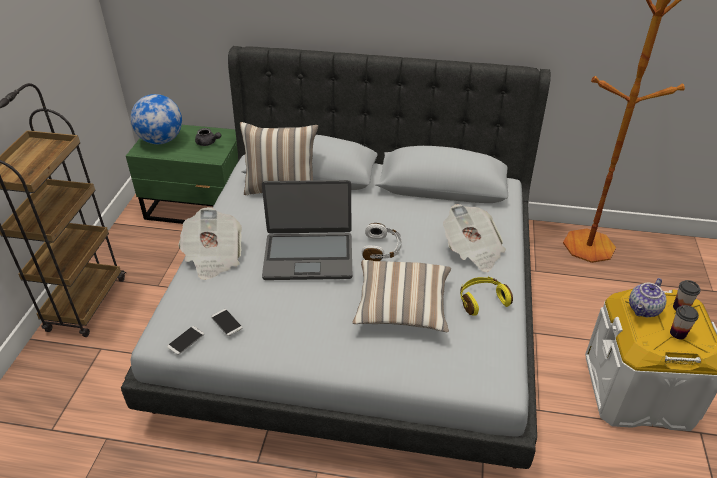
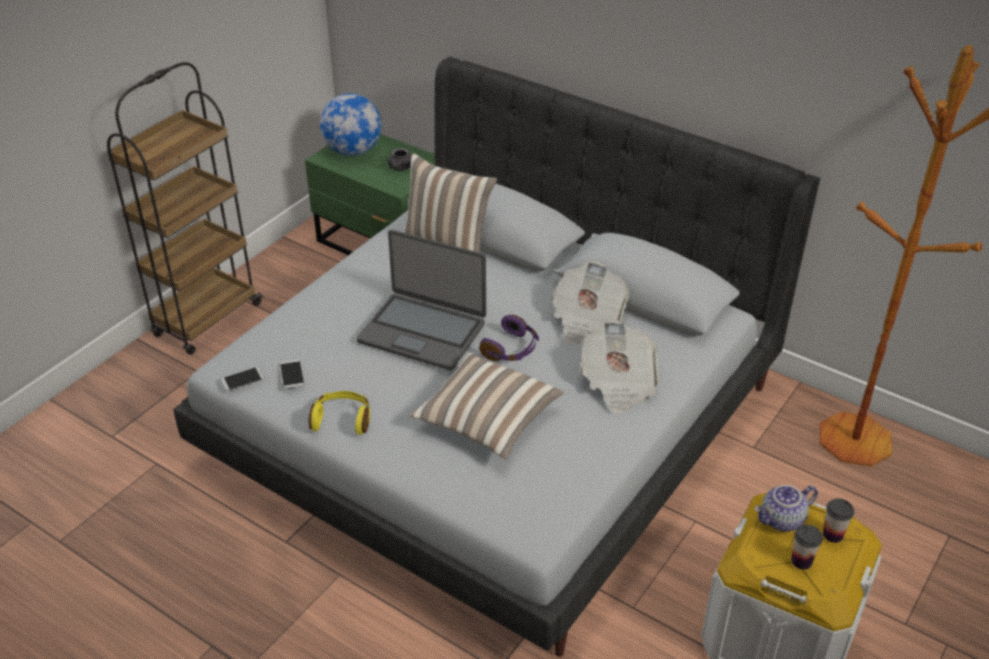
camera: 25 degrees right, 0 degrees up
newspaper [178,207,242,280] -> newspaper moved to [552,261,630,345]
white headphones [362,223,402,261] -> purple headphones [479,314,539,361]
yellow headphones [460,277,513,316] -> yellow headphones moved to [309,391,370,435]

